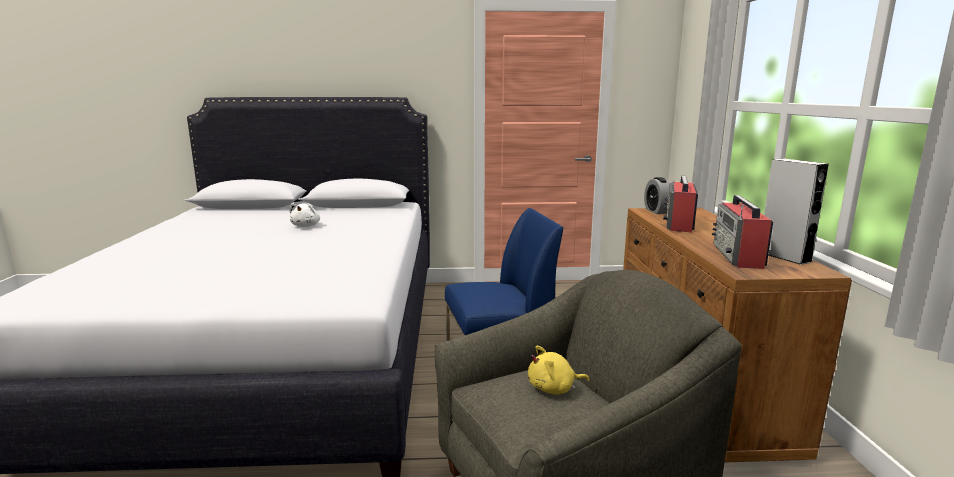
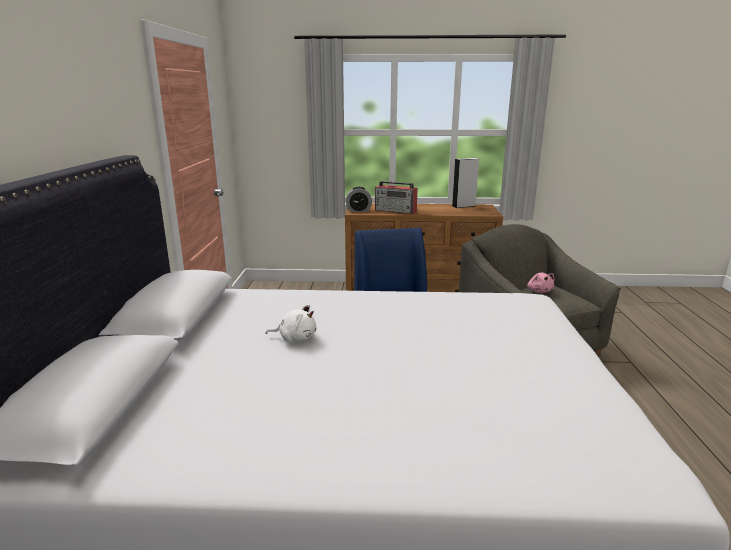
camera: 85 degrees left, 5 degrees up
yellow plush toy [528,346,590,394] -> pink plush toy [527,273,554,293]
radio [712,195,773,269] -> none

